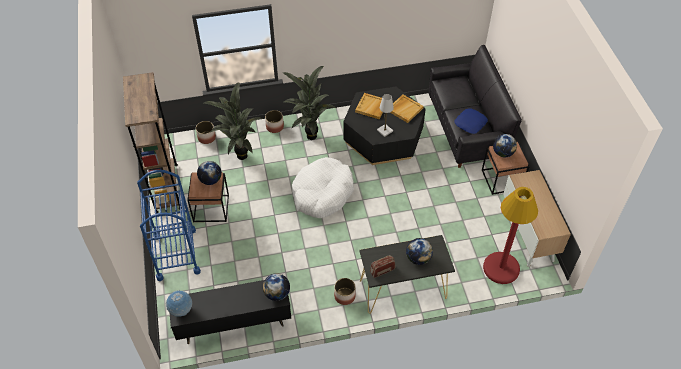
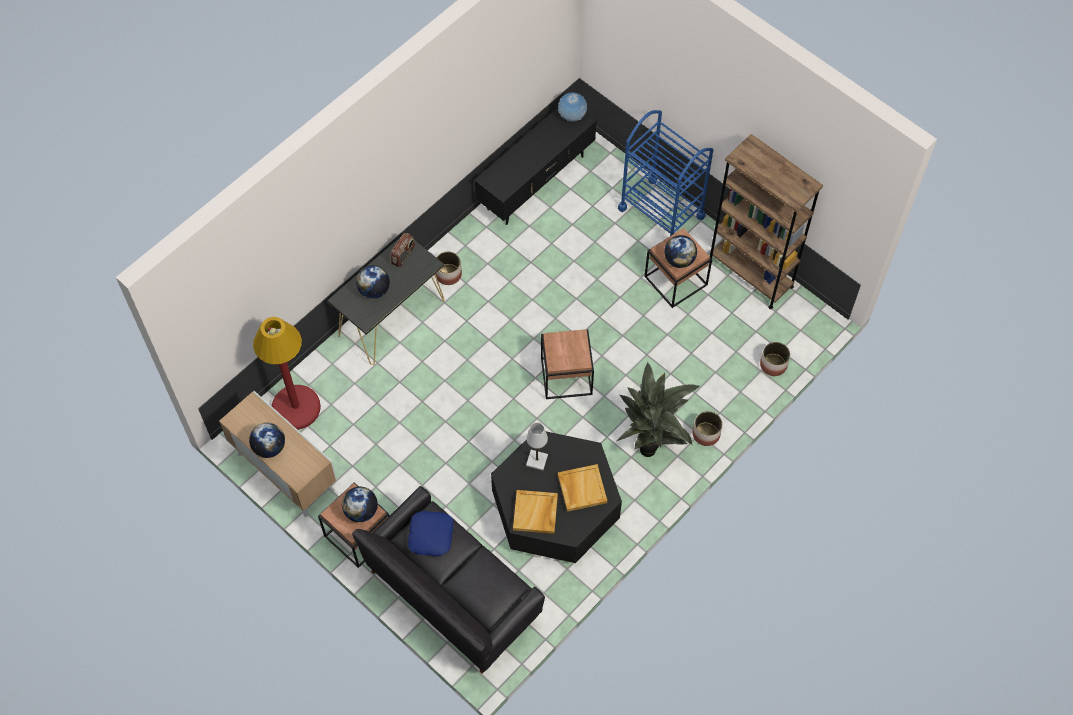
camera: 145 degrees right, 10 degrees up
potted plant [204,82,263,160] -> none
globe [263,273,290,301] -> globe moved to [249,423,285,458]
white dog bed [292,157,354,218] -> brown side table [541,329,594,399]

